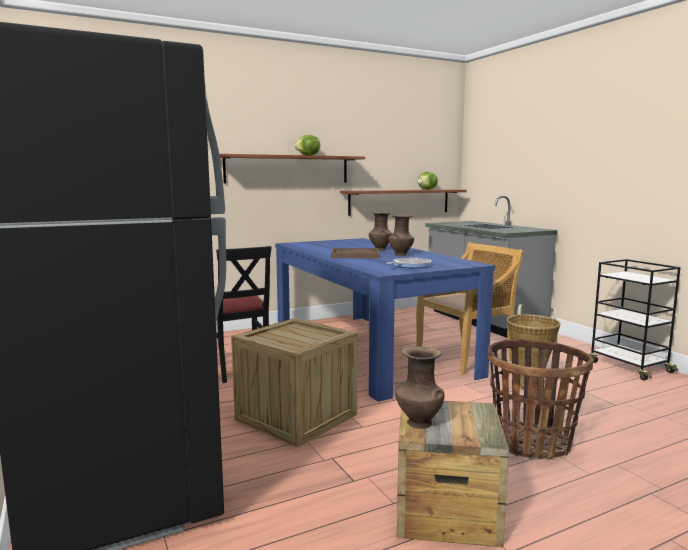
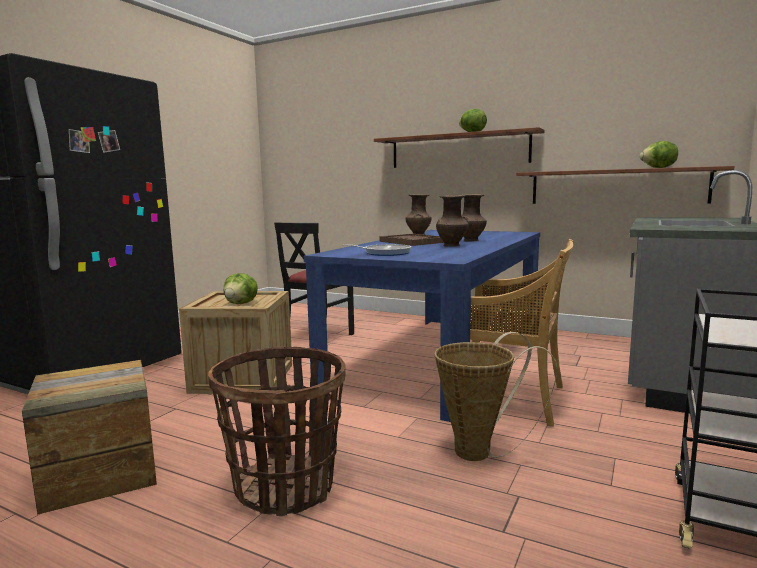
camera: 55 degrees right, 0 degrees up
brown vase [395,346,444,429] -> brown vase moved to [405,194,432,235]
none -> lettuce [224,273,258,304]

